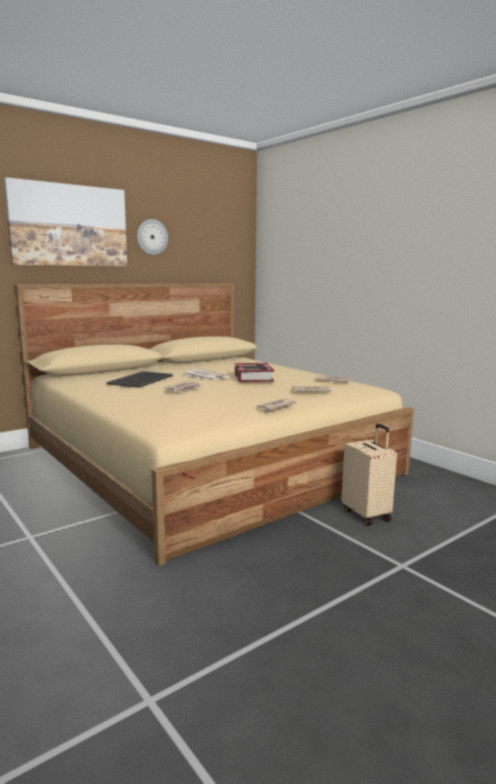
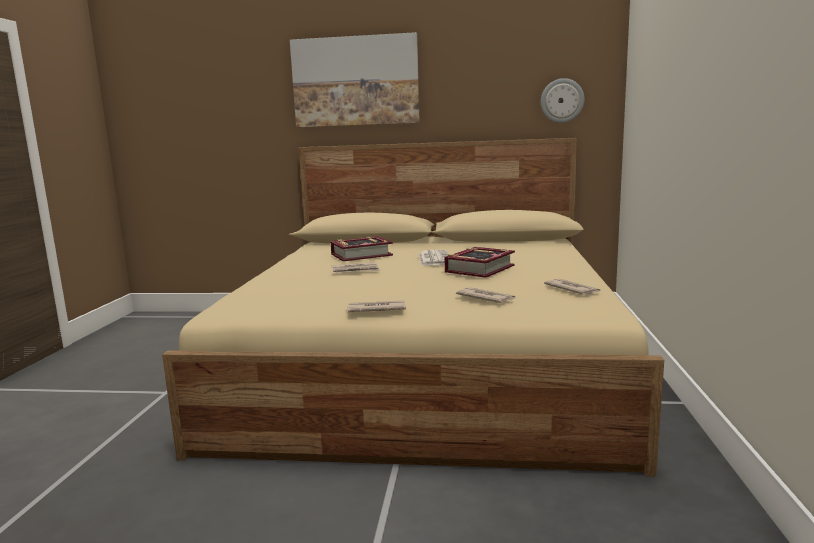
camera: 45 degrees right, 0 degrees up
tray [107,371,173,388] -> book [331,236,393,261]
wall clock [137,219,168,255] -> wall clock moved to [541,78,585,123]
beige suitcase [341,424,397,526] -> none

